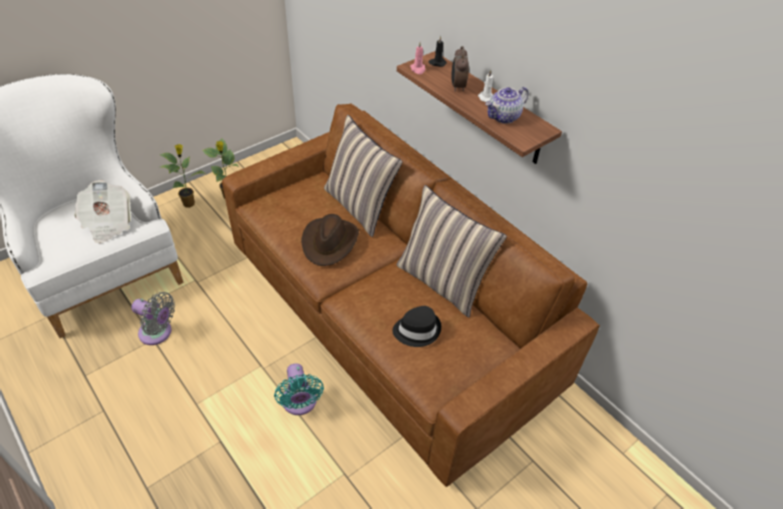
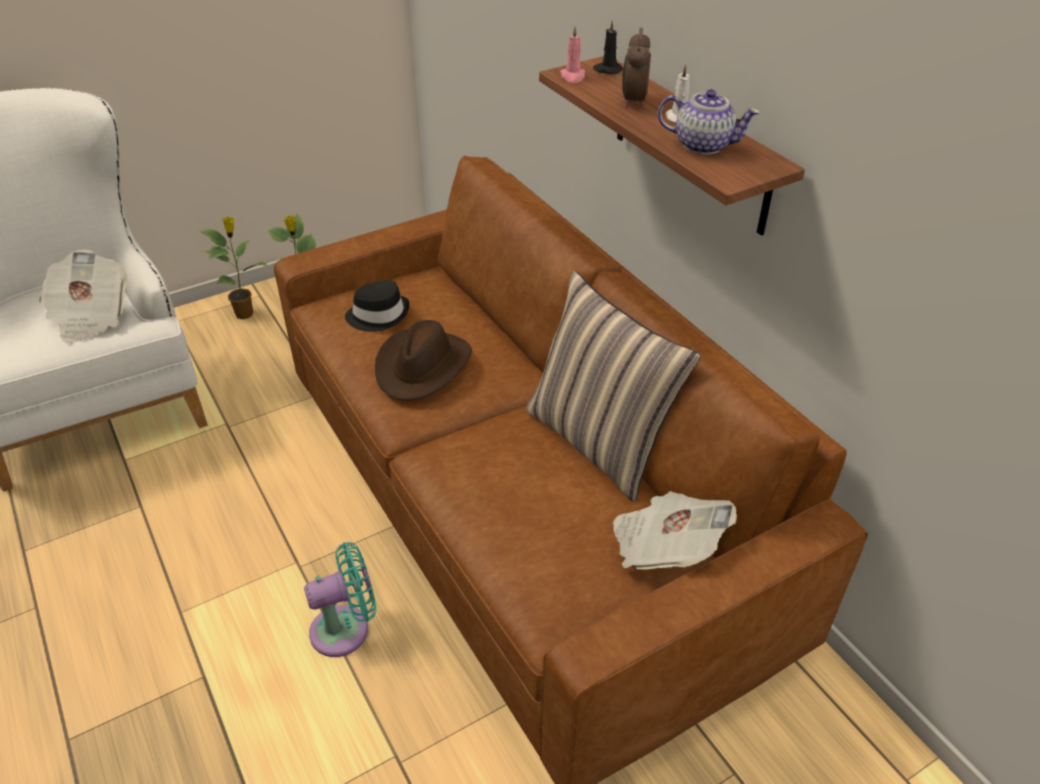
camera: 10 degrees right, 5 degrees down
grey fan [131,292,175,345] -> none
turquoise fan [274,363,324,415] -> turquoise fan turned 105 degrees counterclockwise [304,542,377,657]
pillow [324,115,402,237] -> none
black hat [392,306,441,347] -> black hat moved to [345,280,410,332]
teapot [486,87,528,124] -> teapot turned 135 degrees counterclockwise [658,89,760,154]
none -> newspaper [613,491,737,570]

